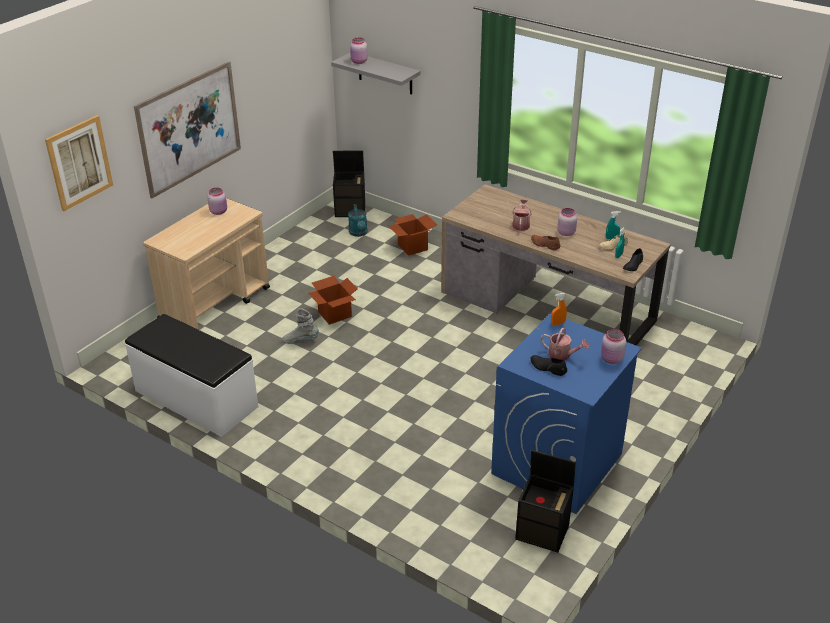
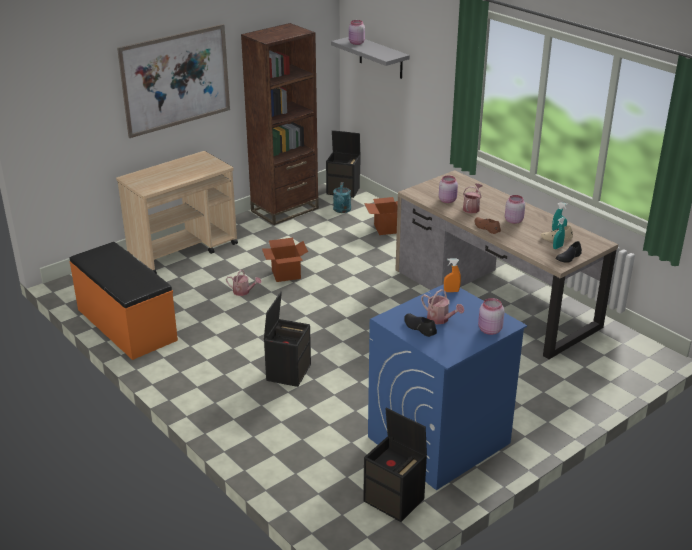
camera: 15 degrees right, 5 degrees down
picture [45,115,113,211] -> none
white bench [125,314,258,437] -> orange bench [69,242,178,360]
pink jar [207,188,227,215] -> pink jar moved to [439,175,458,203]
grey boot [282,308,319,344] -> watering can [226,270,261,296]
none -> brown bookcase [241,23,319,225]
none -> black storage box [264,292,311,387]

